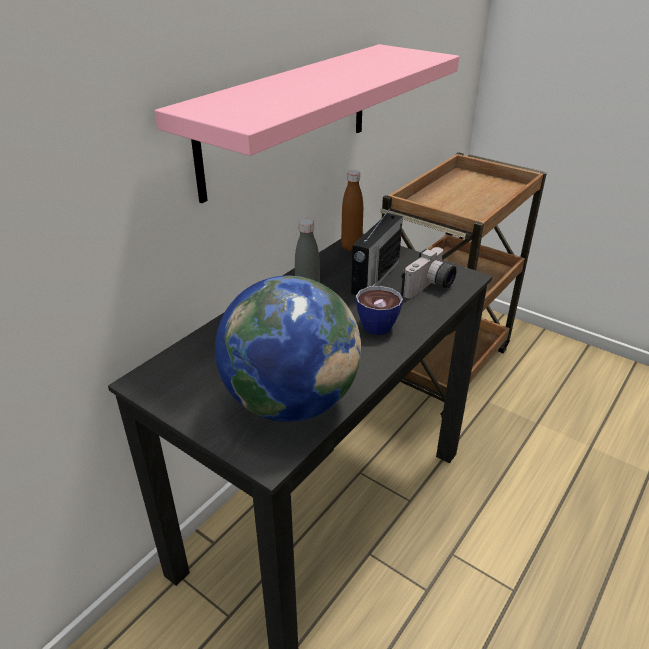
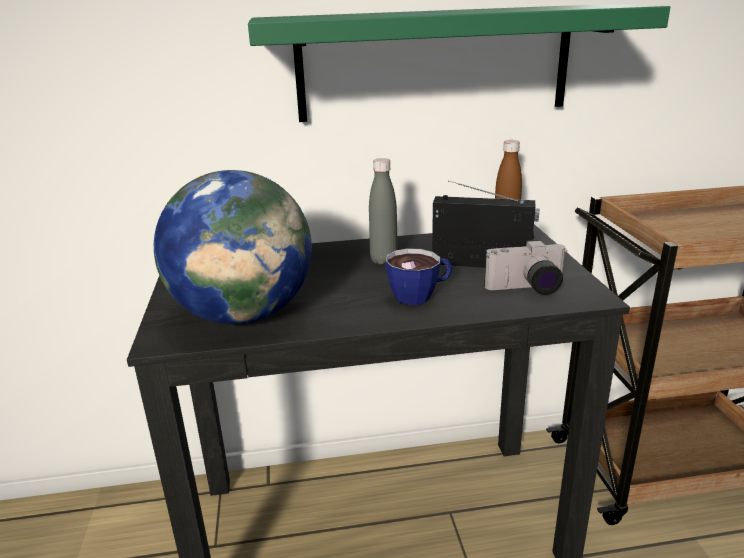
camera: 45 degrees right, 10 degrees down
pink shelf [155,44,459,203] -> green shelf [248,4,670,122]
radio [351,204,403,295] -> radio turned 150 degrees counterclockwise [432,181,539,268]

